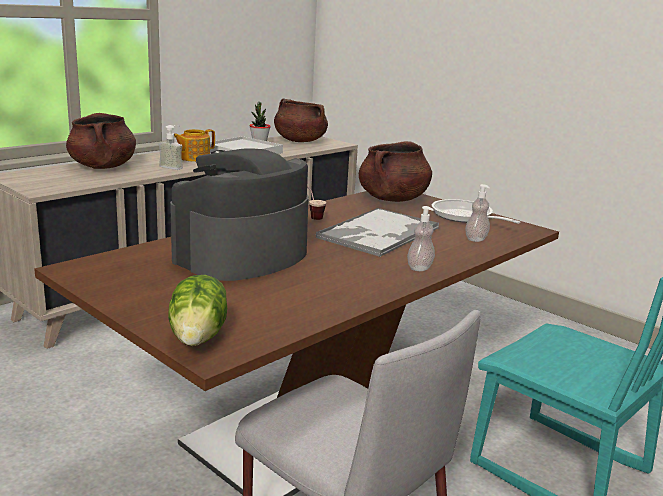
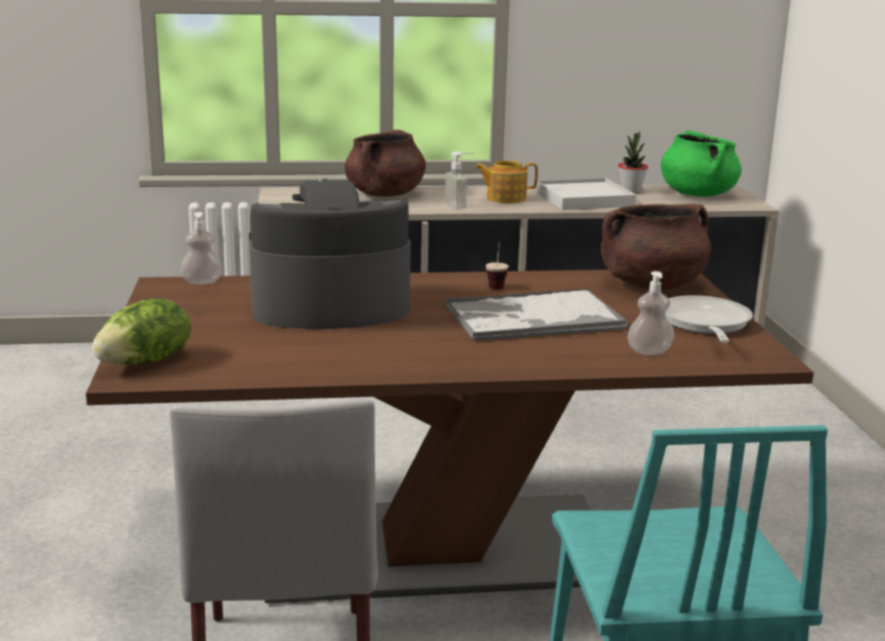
camera: 40 degrees right, 0 degrees up
brown cooking pot [274,98,328,142] -> green cooking pot [661,130,742,197]
soap dispenser [407,206,435,271] -> soap dispenser moved to [181,212,222,285]

